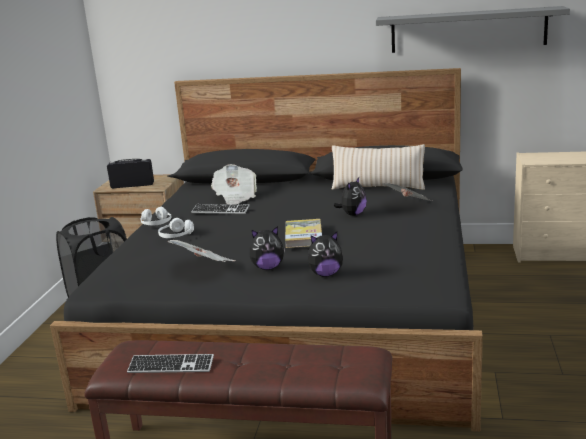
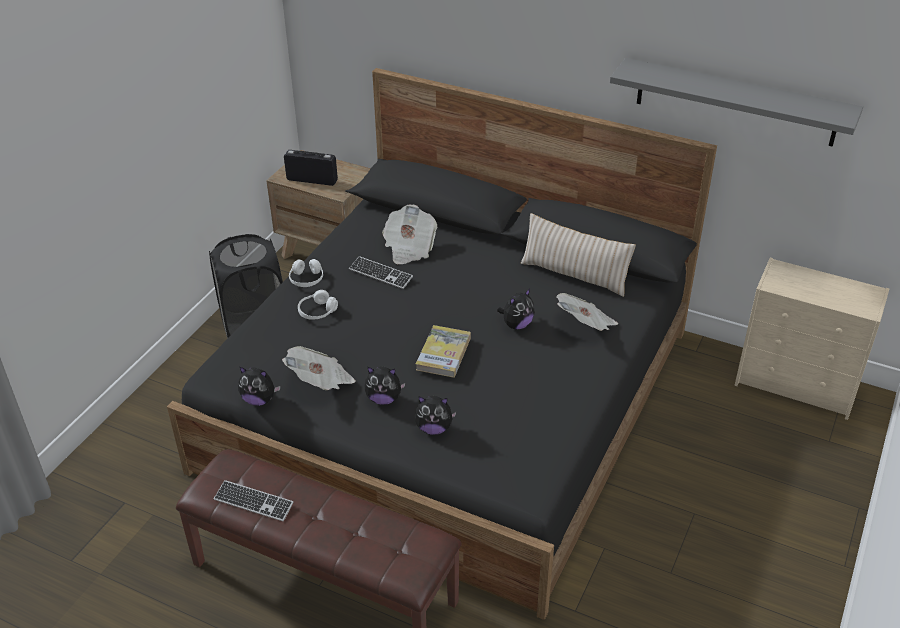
camera: 15 degrees right, 20 degrees up
none -> plush toy [238,366,281,406]

